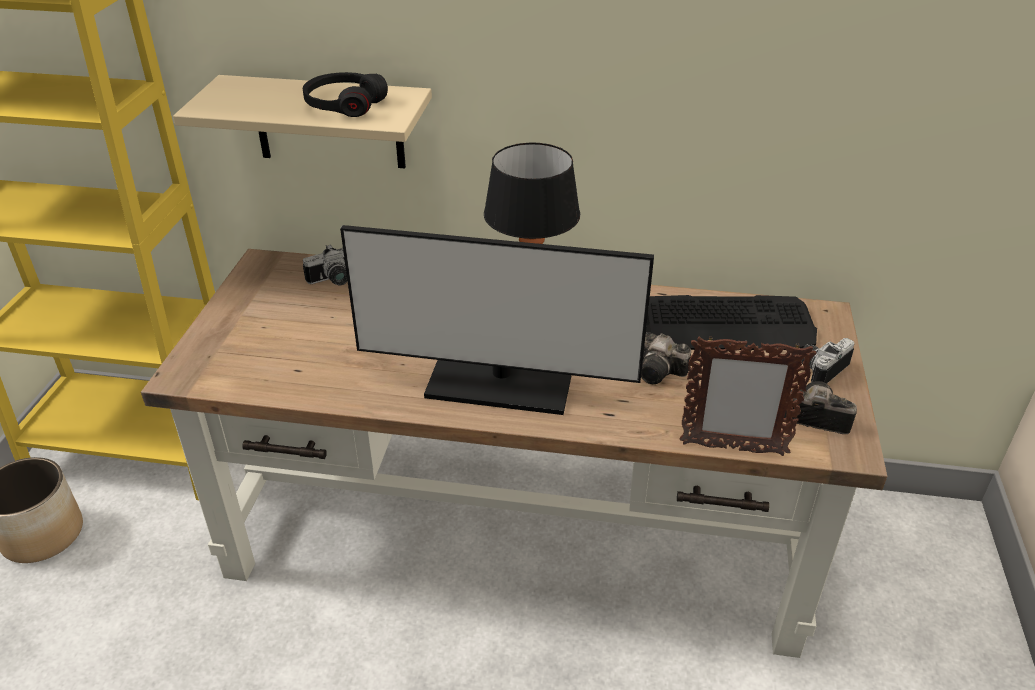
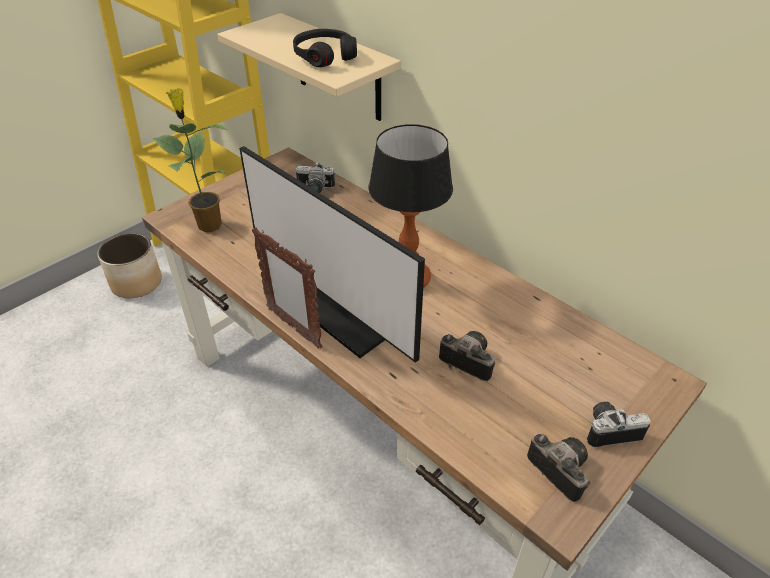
camera: 35 degrees right, 5 degrees up
camera [641,332,691,384] -> camera turned 150 degrees clockwise [439,331,495,381]
keyboard [646,295,817,350] -> none
picture frame [680,336,816,456] -> picture frame moved to [252,228,323,349]
none -> potted plant [153,88,227,232]

